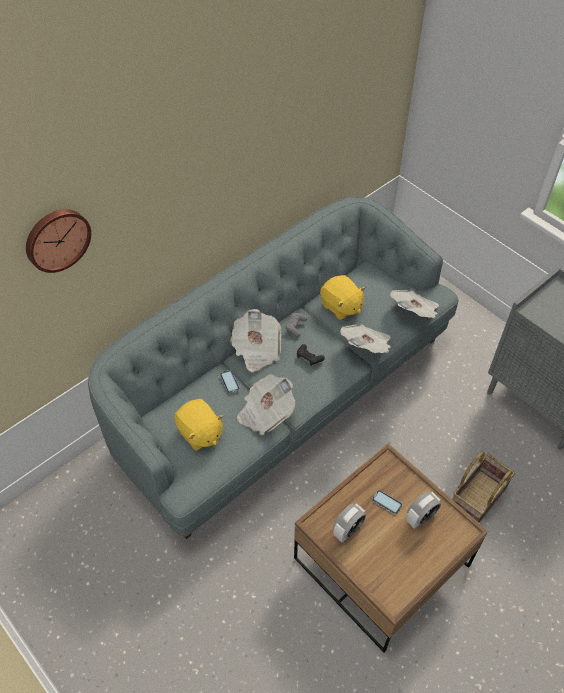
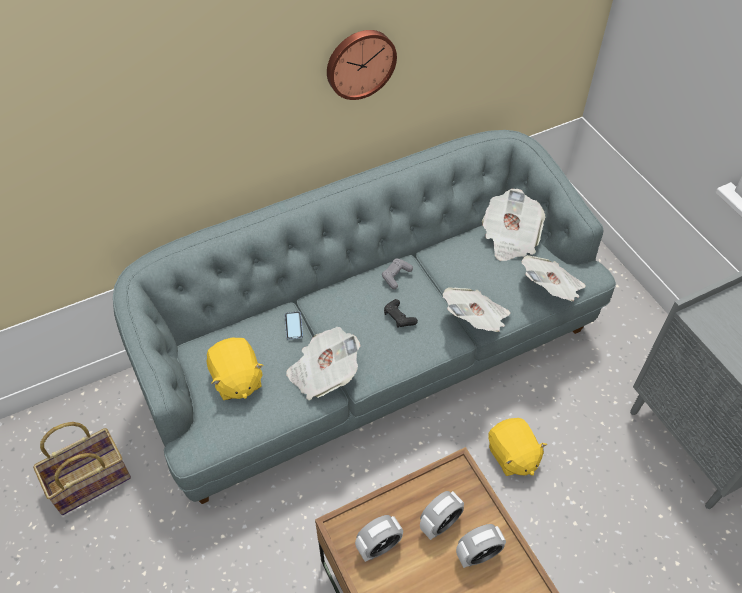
camera: 15 degrees right, 0 degrees up
wall clock [26,209,91,273] -> wall clock moved to [327,30,397,100]
newspaper [230,309,282,372] -> newspaper moved to [482,189,545,261]
yellow plush toy [320,275,365,320] -> yellow plush toy moved to [488,418,547,476]
phone [372,490,402,515] -> alarm clock [420,491,464,540]
basket [452,451,515,523] -> basket moved to [33,422,131,515]

